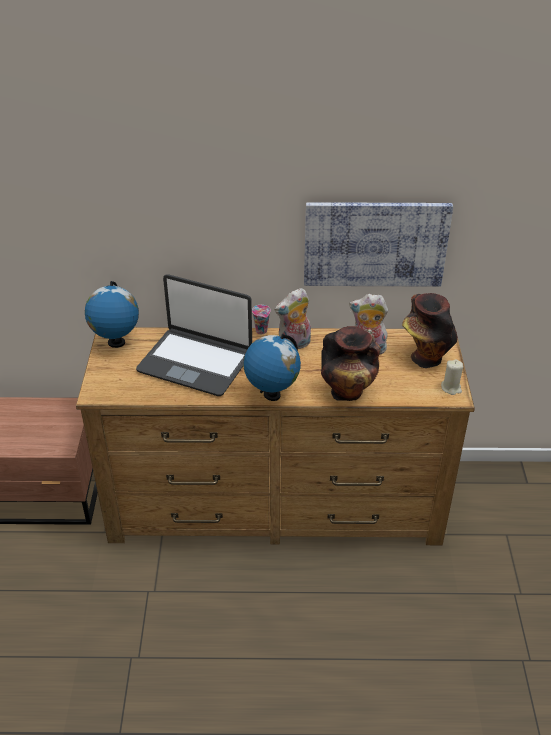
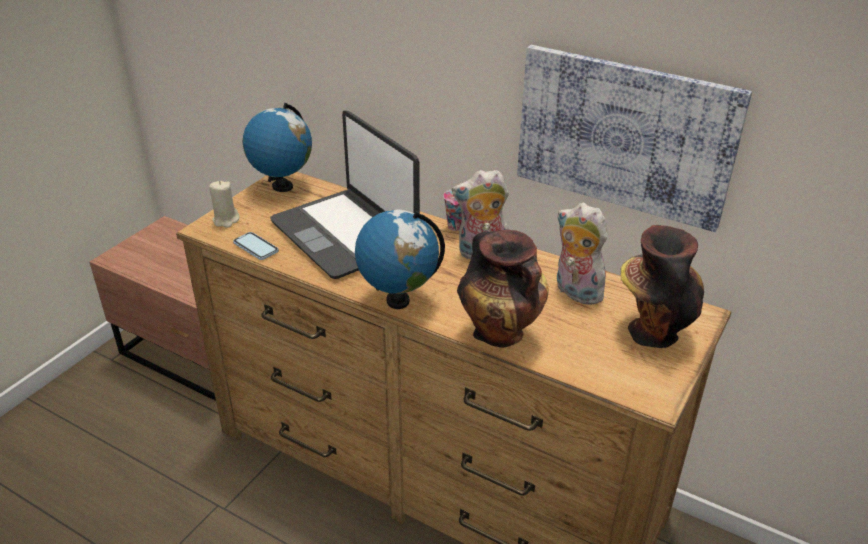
camera: 30 degrees right, 5 degrees down
beige candle [441,359,463,395] -> beige candle moved to [209,181,239,228]
none -> phone [233,232,279,260]

